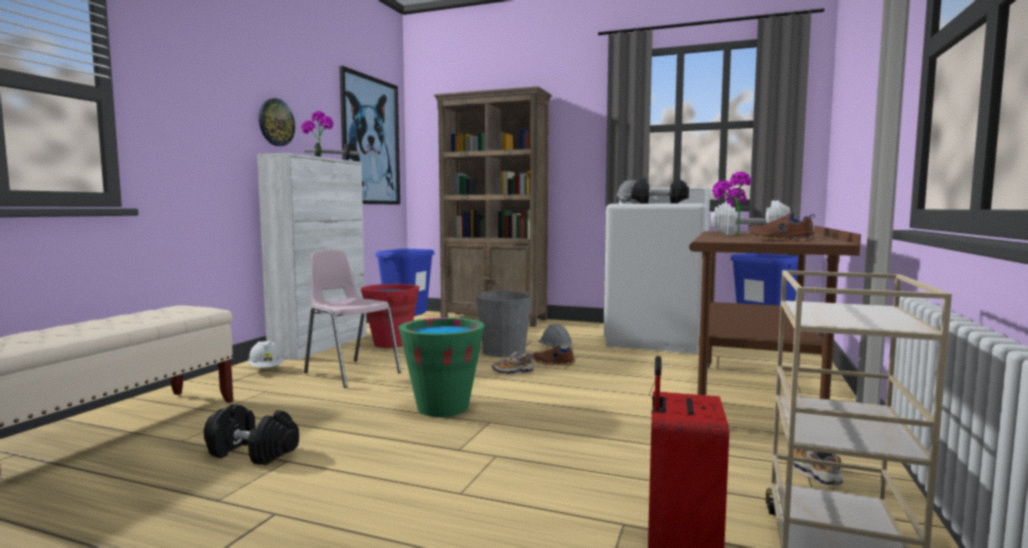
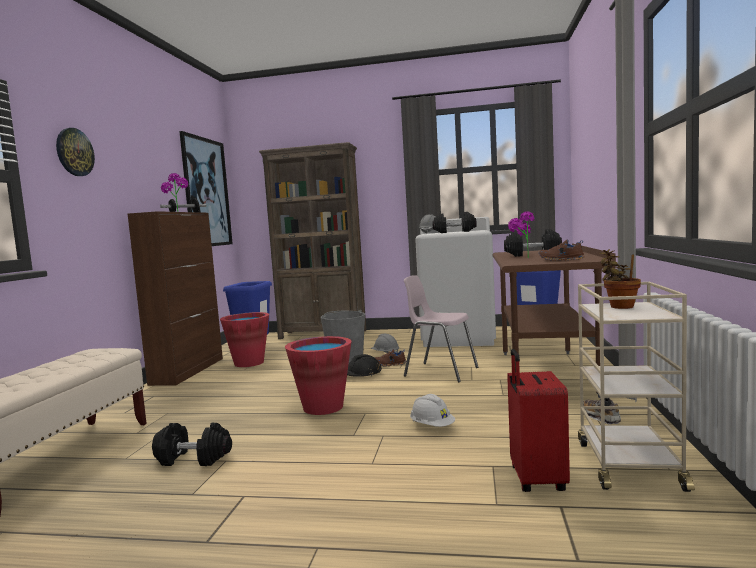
camera: 10 degrees left, 0 degrees up
white hard hat [247,340,284,368] -> white hard hat moved to [410,394,455,427]
white cabinet [257,153,367,360] -> brown cabinet [128,211,223,386]
wall clock [259,98,295,146] -> wall clock moved to [56,128,95,176]
pink chair [304,250,401,388] -> pink chair moved to [404,275,478,383]
green bucket [399,318,484,417] -> red bucket [285,336,351,415]
shoe [491,351,534,375] -> black hard hat [347,354,382,377]
white dumbbell [711,200,790,235] -> black dumbbell [504,229,562,257]
none -> potted plant [599,249,641,309]

